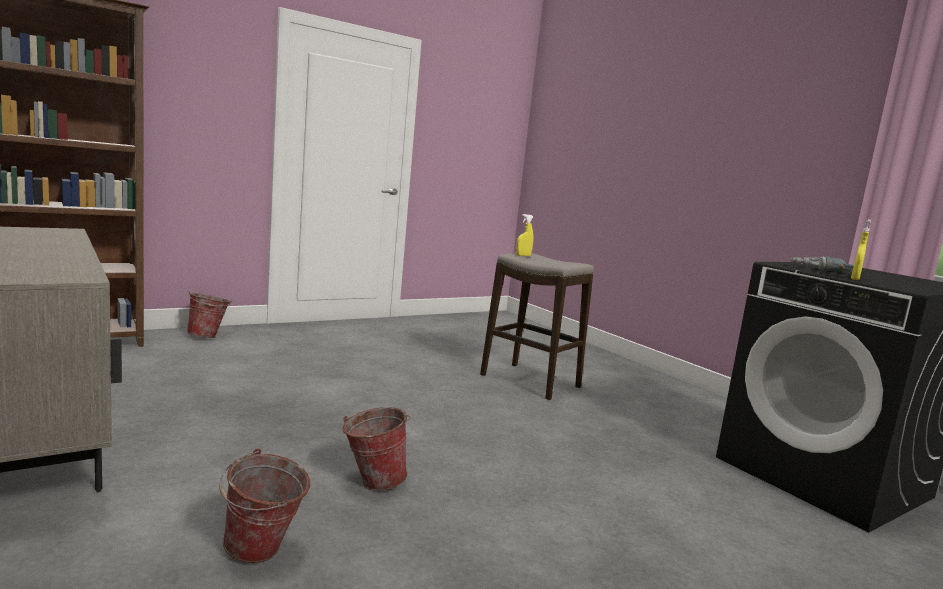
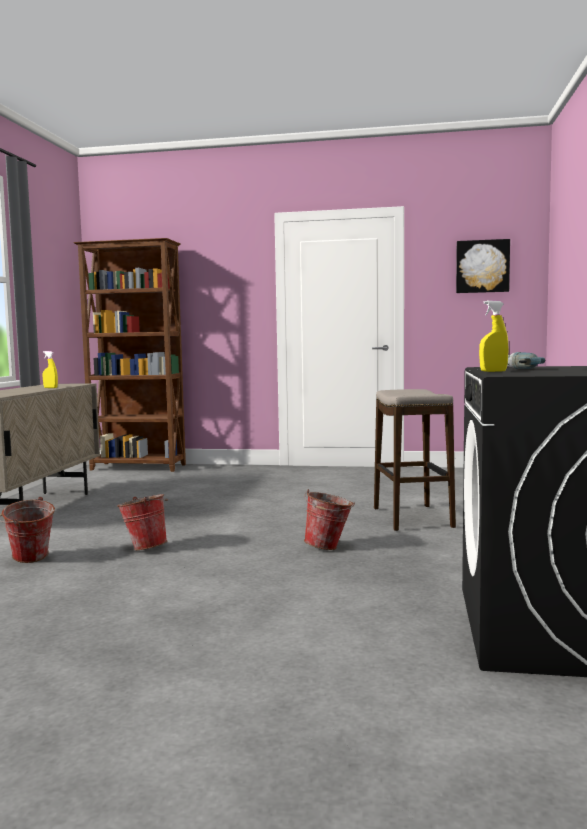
camera: 45 degrees right, 5 degrees down
bucket [187,292,232,338] -> bucket moved to [304,489,355,550]
yellow spray bottle [516,214,533,256] -> yellow spray bottle moved to [43,351,58,388]
none -> picture [456,239,510,293]

